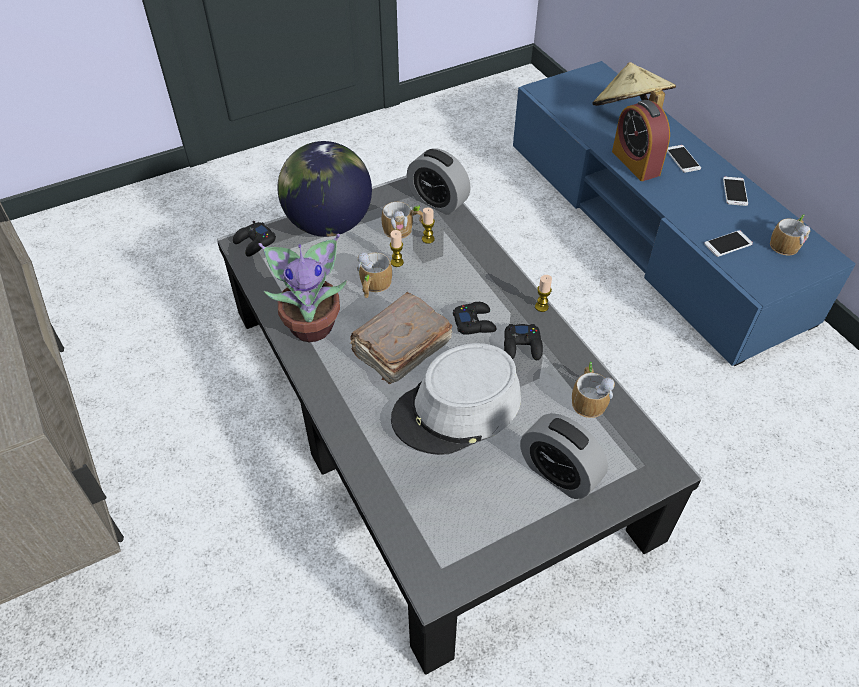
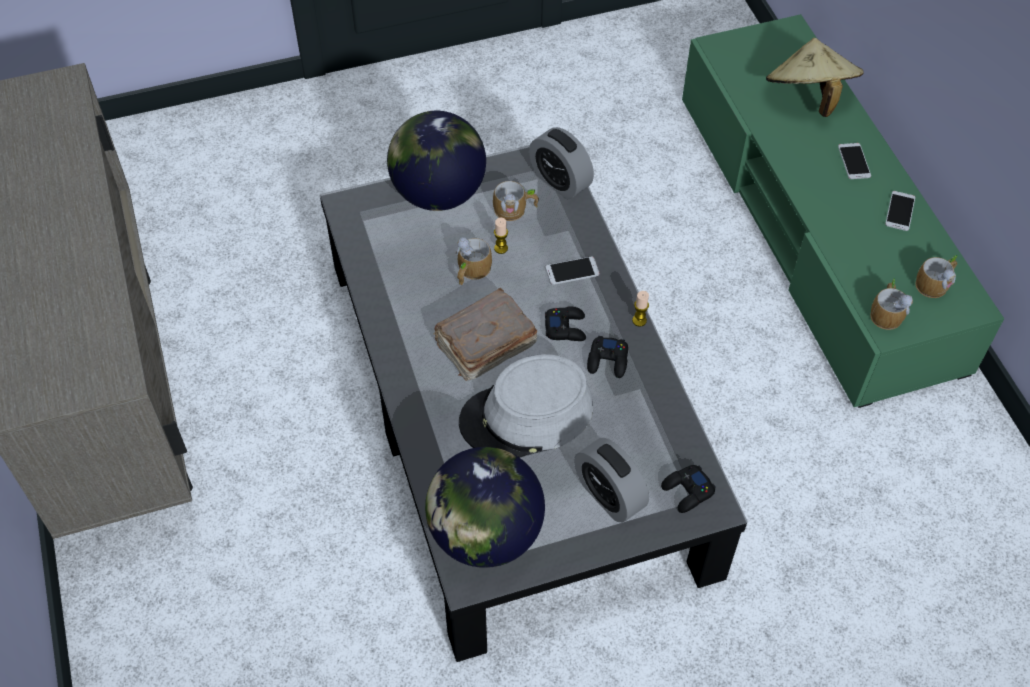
camera: 10 degrees right, 5 degrees up
black game controller [233,221,276,257] -> black game controller moved to [661,465,716,513]
potted plant [258,234,347,342] -> none
candle [422,208,435,244] -> none
blue tv stand [513,61,856,366] -> green tv stand [682,14,1004,408]
mug [572,362,615,418] -> mug moved to [870,278,913,330]
alarm clock [612,100,670,181] -> none
phone [704,230,753,257] -> phone moved to [545,256,600,285]
none -> globe [425,447,545,568]

